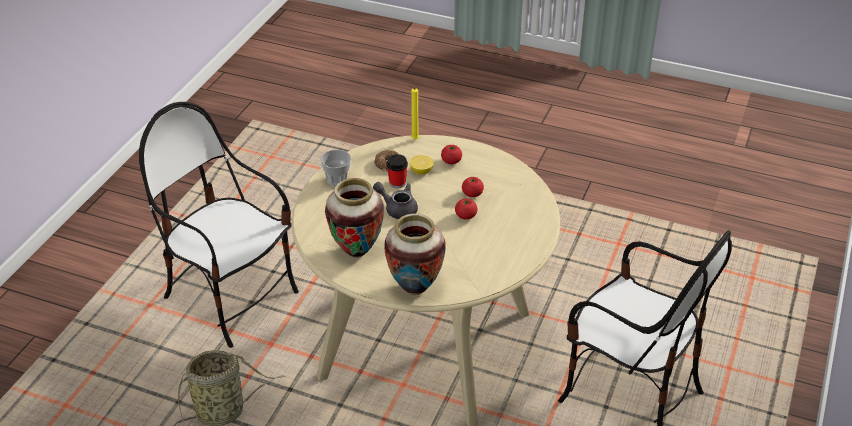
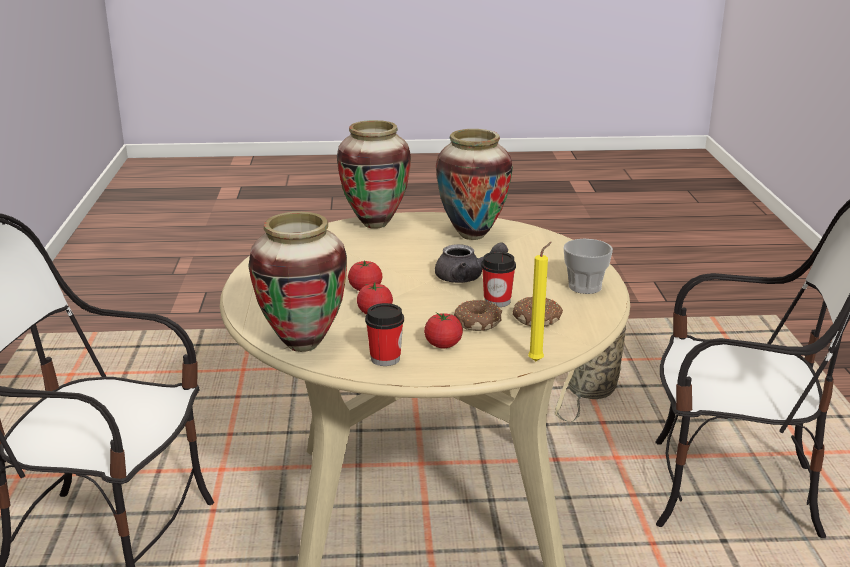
camera: 155 degrees right, 15 degrees down
lemon [409,155,434,175] -> donut [454,300,502,331]
none -> vase [248,212,347,352]
none -> cup [365,303,404,366]

